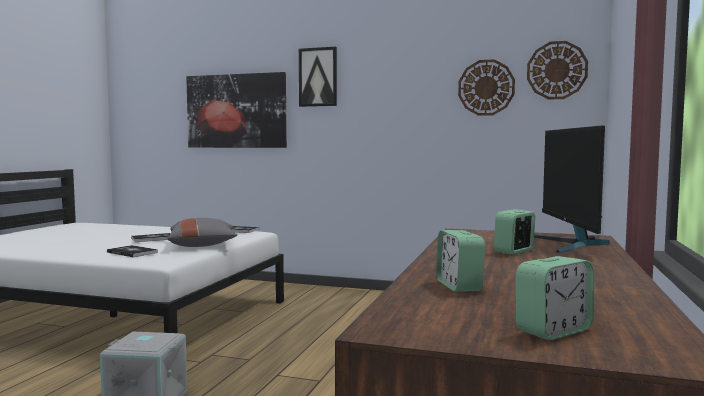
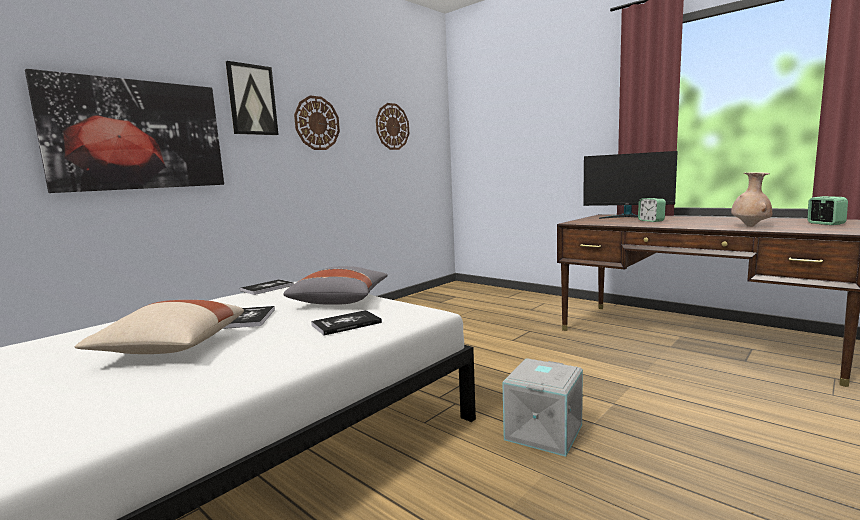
camera: 65 degrees left, 5 degrees up
alarm clock [436,230,485,292] -> beige vase [731,172,773,227]
wall clock [527,41,588,100] -> wall clock moved to [294,96,340,150]
none -> beige pillow [75,300,244,354]

